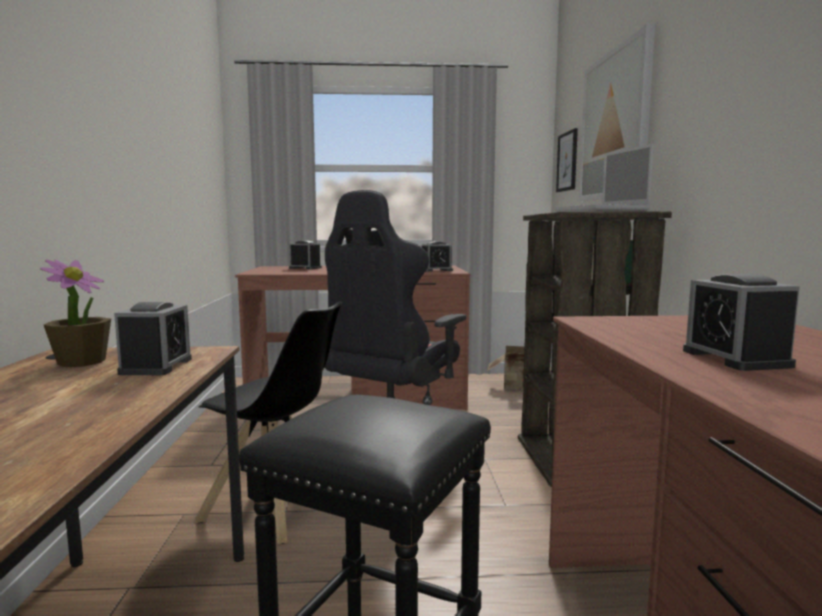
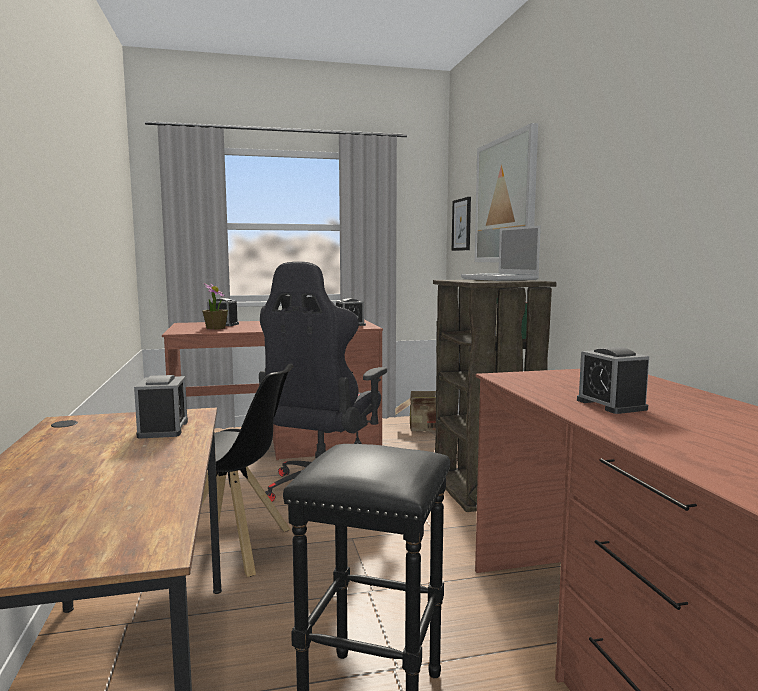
camera: 10 degrees left, 0 degrees up
potted plant [40,259,111,367] -> potted plant moved to [202,283,228,330]

